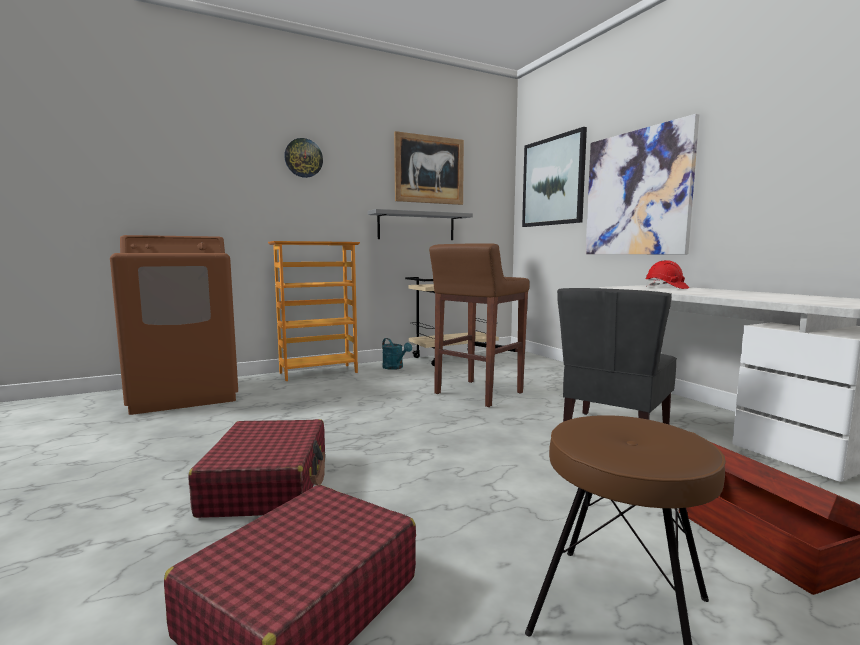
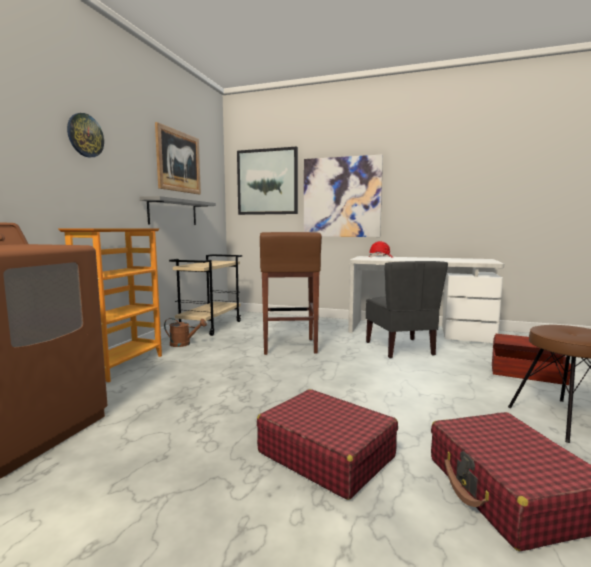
camera: 45 degrees left, 0 degrees up
turquoise watering can [382,338,412,370] -> brown watering can [164,318,207,347]

